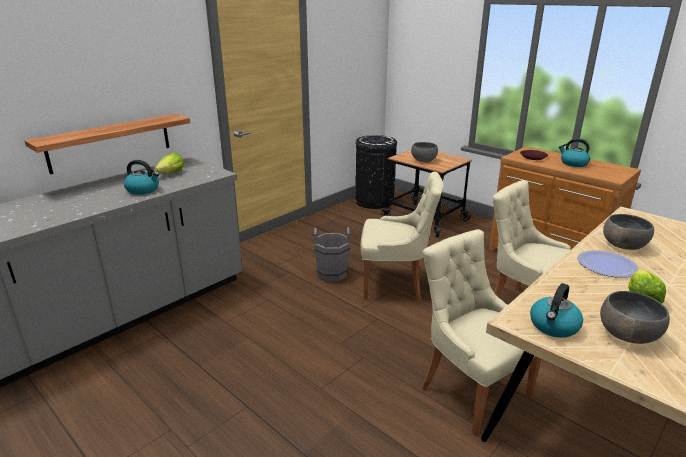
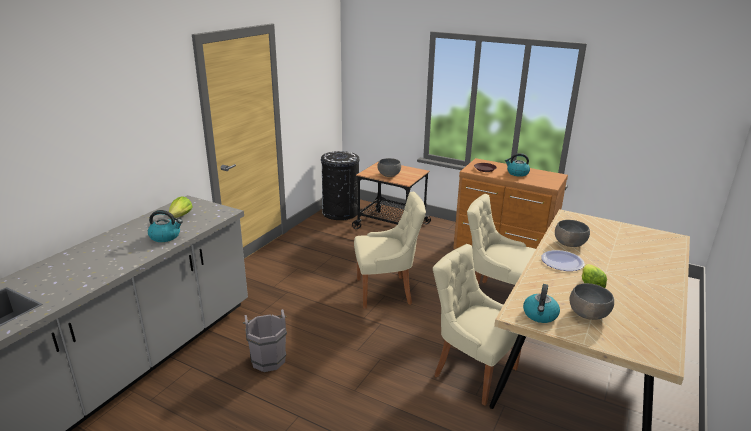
camera: 15 degrees left, 0 degrees up
shelf [24,114,190,174] -> none
grey bucket [312,227,352,282] -> grey bucket moved to [243,309,287,372]

